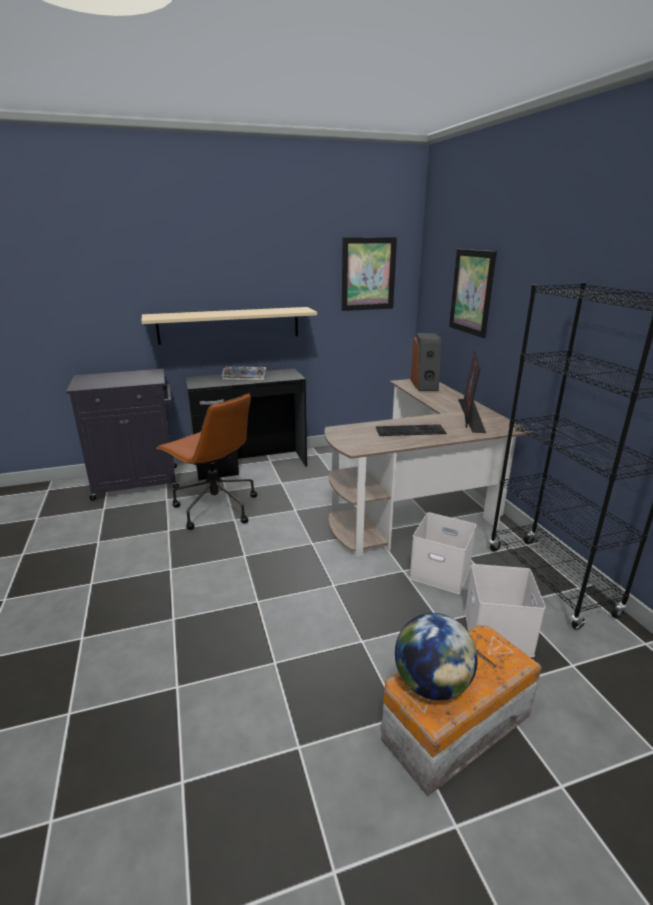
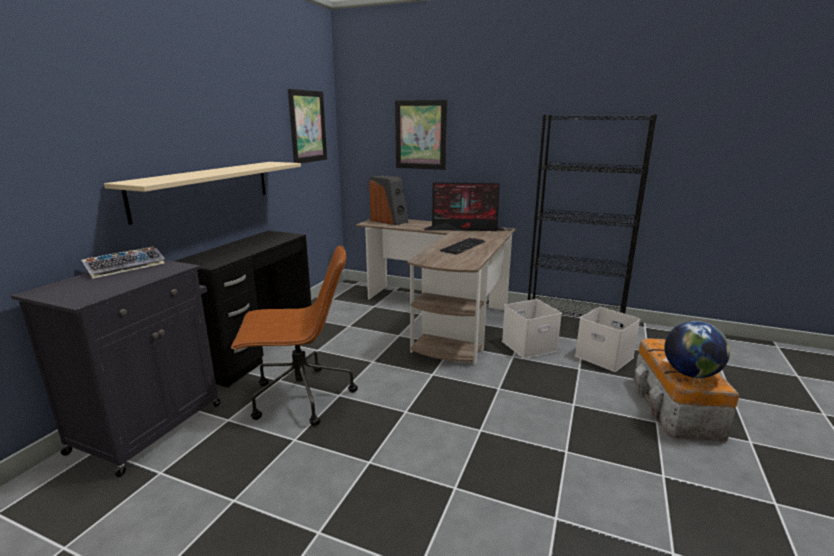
camera: 50 degrees left, 5 degrees down
keyboard [222,366,266,380] -> keyboard moved to [81,246,165,278]
monitor [458,350,486,433] -> monitor turned 45 degrees counterclockwise [424,183,505,231]

